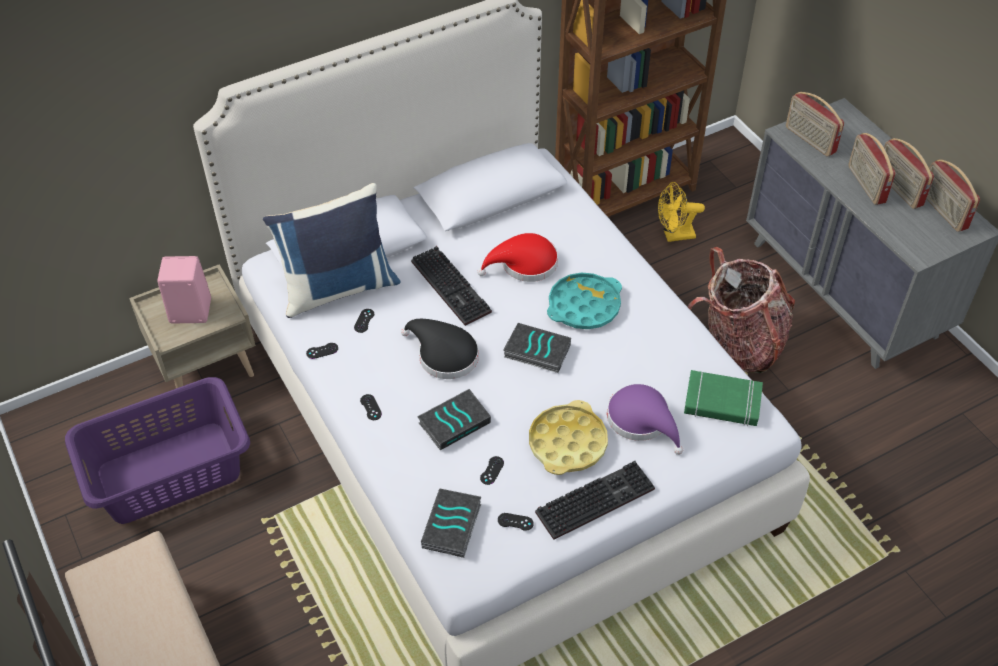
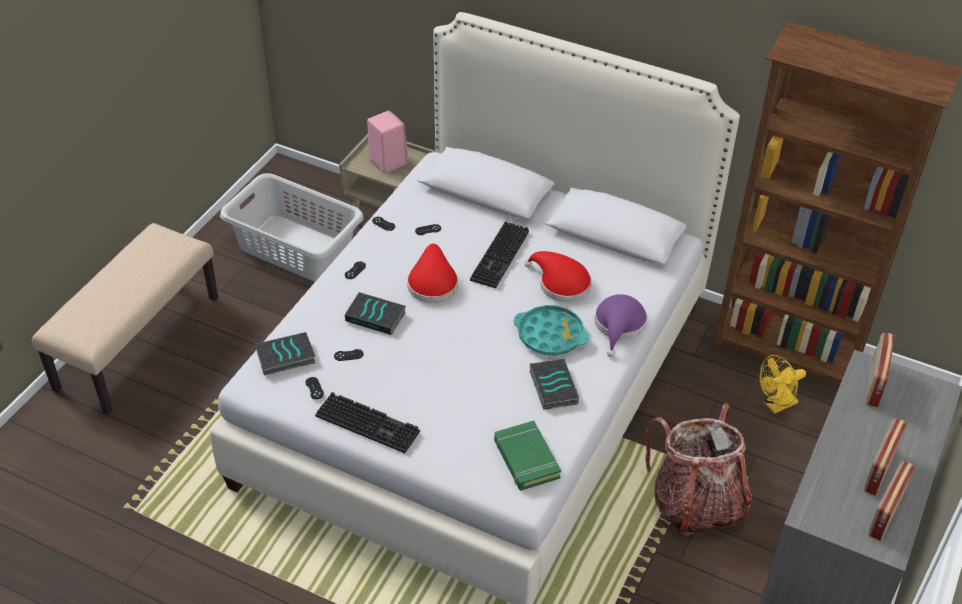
camera: 55 degrees right, 5 degrees down
purple laundry basket [65,377,250,524] -> grey laundry basket [220,173,364,281]
blue pillow [263,183,401,318] -> none
black hat [401,319,479,379] -> red hat [407,243,458,303]
book [503,323,571,373] -> book moved to [529,359,579,410]
yellow tray [529,400,608,475] -> none
purple hat [607,384,683,455] -> purple hat moved to [594,294,647,357]
yellow fan [658,182,705,242] -> yellow fan turned 75 degrees counterclockwise [760,355,806,414]
radio [848,133,896,205] -> none

